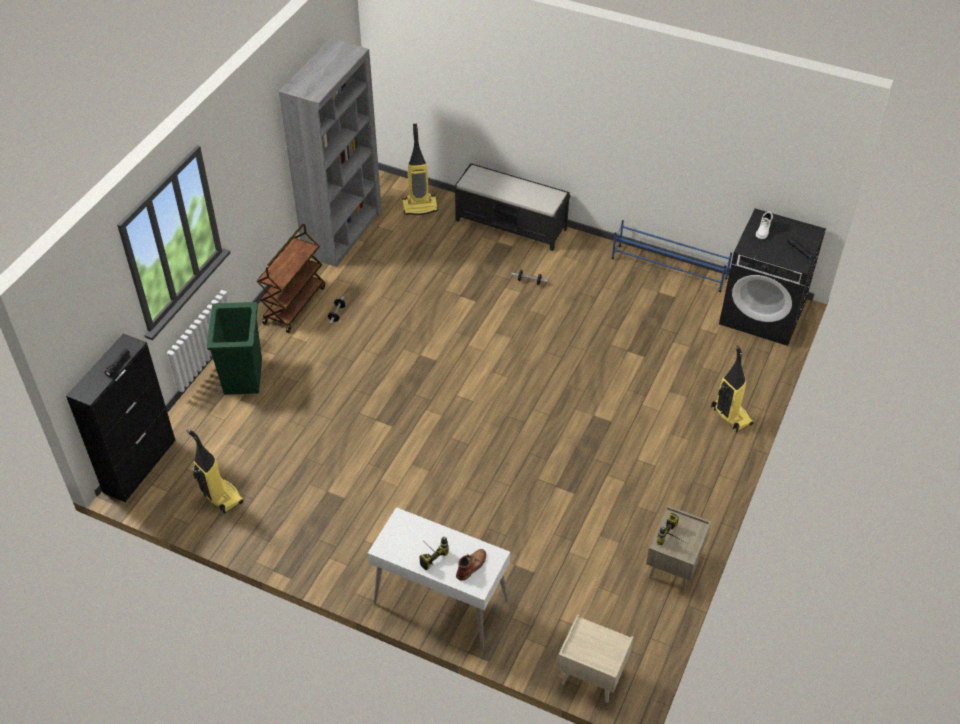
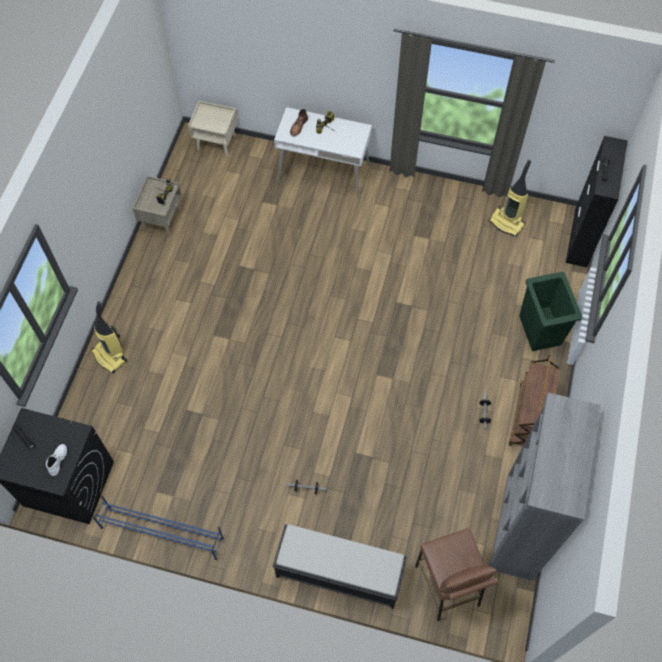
camera: 170 degrees right, 15 degrees up
vacuum cleaner [402,124,438,215] -> brown stool [415,528,498,621]

